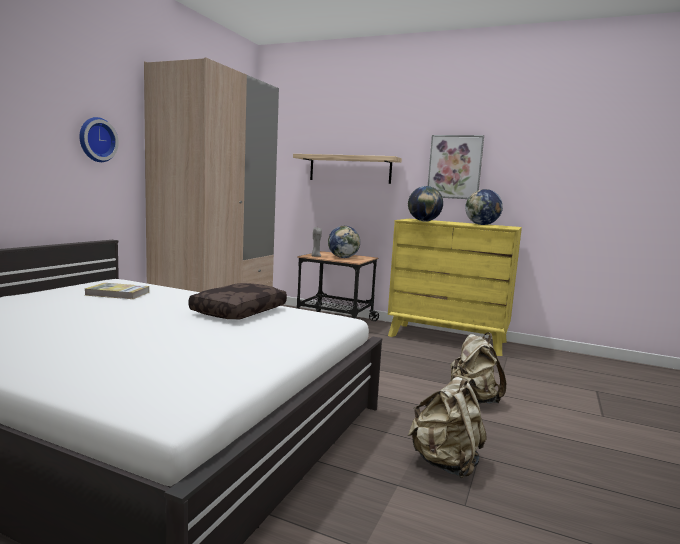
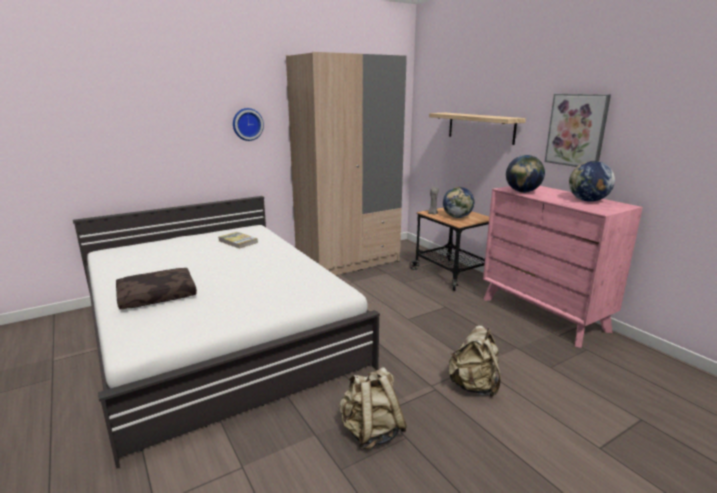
camera: 35 degrees right, 10 degrees up
brown pillow [189,283,287,320] -> brown pillow moved to [116,268,197,309]
yellow dresser [388,219,522,356] -> pink dresser [483,186,643,348]

